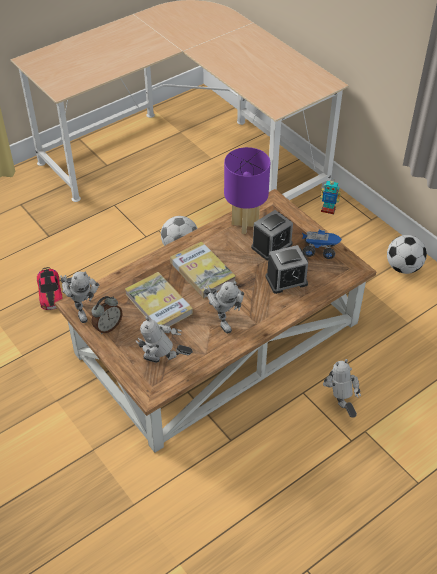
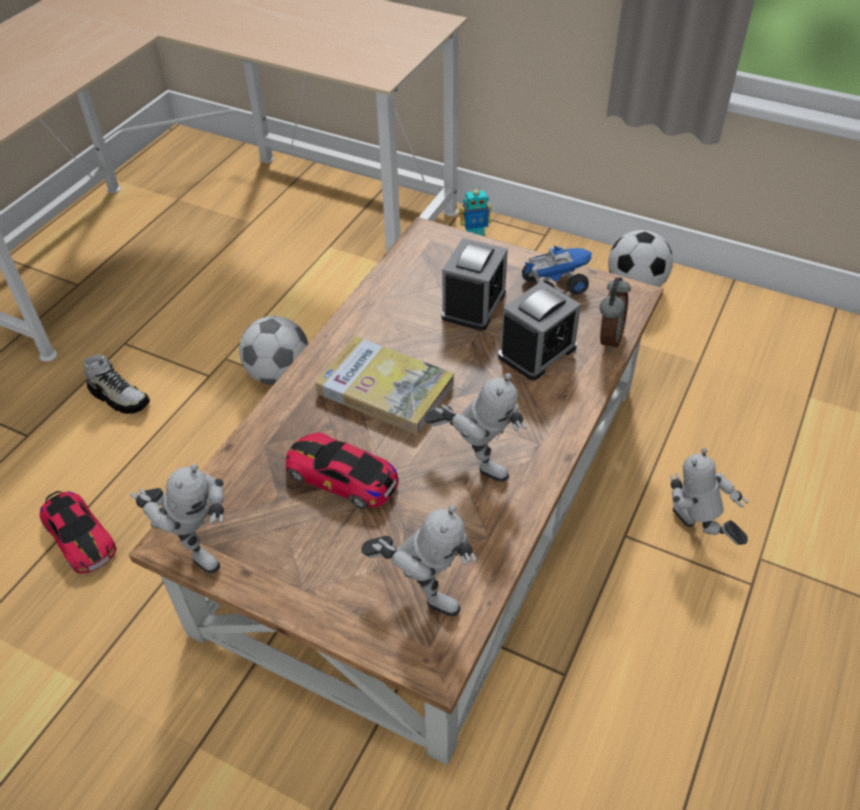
camera: 25 degrees left, 0 degrees up
alarm clock [92,296,122,334] -> alarm clock moved to [600,277,631,352]
book [125,272,193,327] -> toy car [286,432,399,509]
toy robot [136,316,193,363] -> toy robot turned 135 degrees counterclockwise [361,505,477,616]
purple table lamp [224,147,270,234] -> none
none -> shoe [84,355,150,414]

